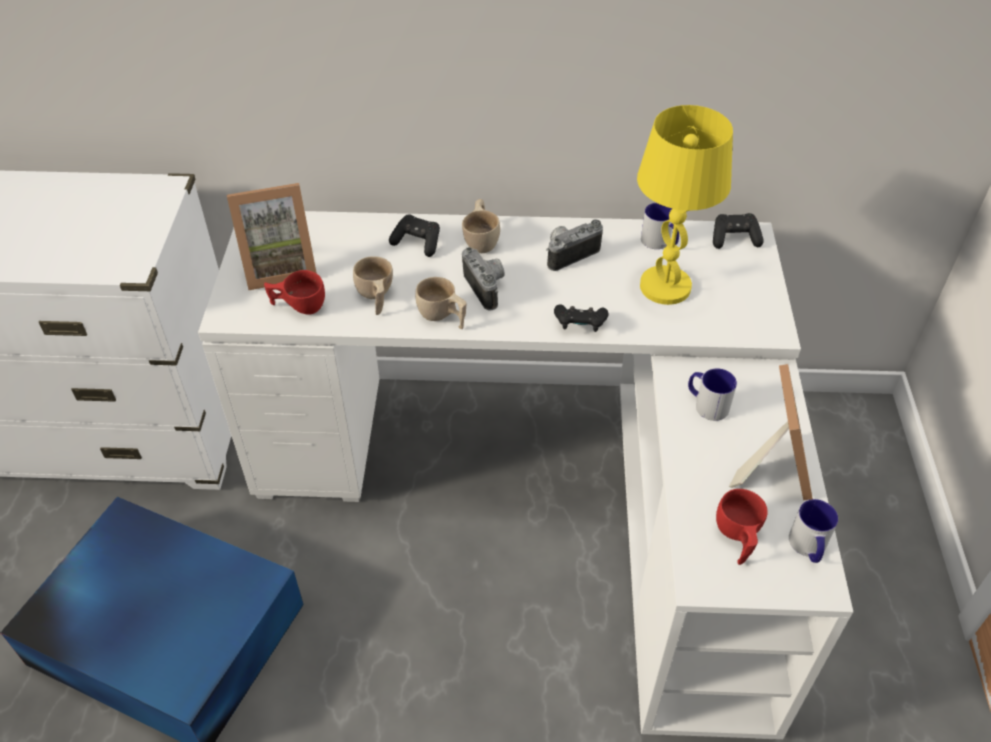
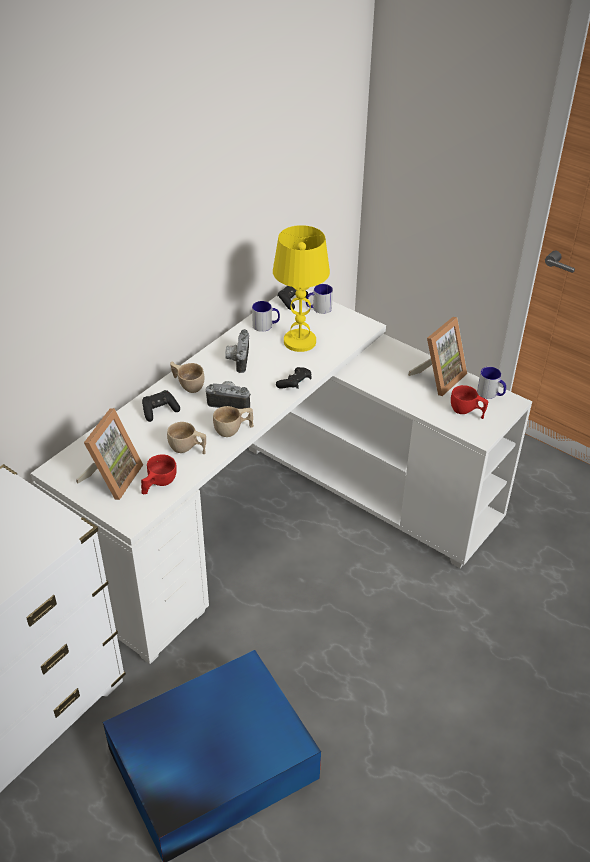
camera: 55 degrees left, 5 degrees down
mug [688,368,737,421] -> mug moved to [306,284,333,314]
picture frame [729,364,813,501] -> picture frame turned 90 degrees clockwise [408,317,467,396]

